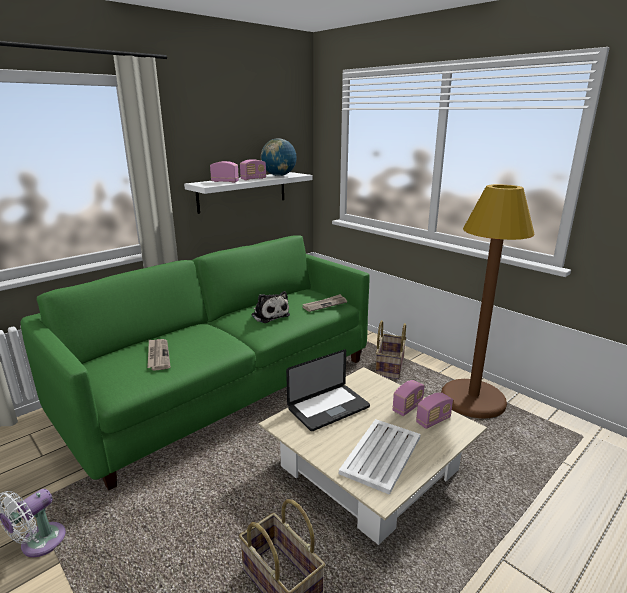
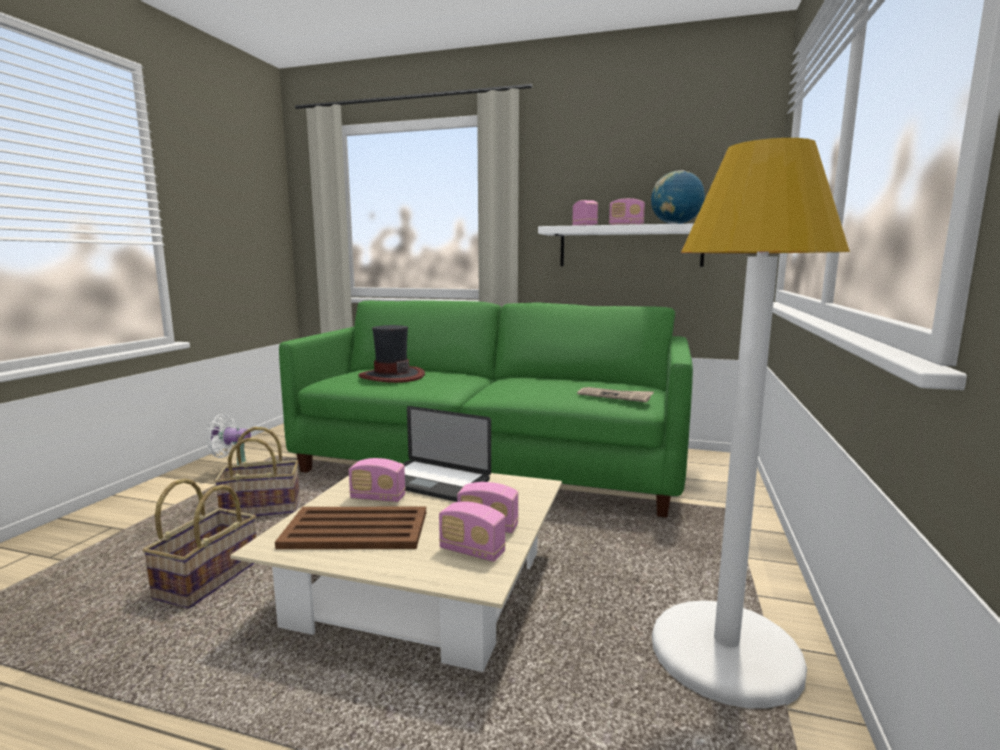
camera: 60 degrees right, 10 degrees down
newspaper [147,339,170,371] -> hat [358,325,425,383]
plush toy [252,291,290,323] -> none
white tray [339,419,421,495] -> brown tray [275,506,426,549]
basket [375,320,406,379] -> basket moved to [214,427,300,516]
brown floor lamp [441,184,534,418] -> white floor lamp [652,138,850,708]
none -> radio [349,458,406,502]

